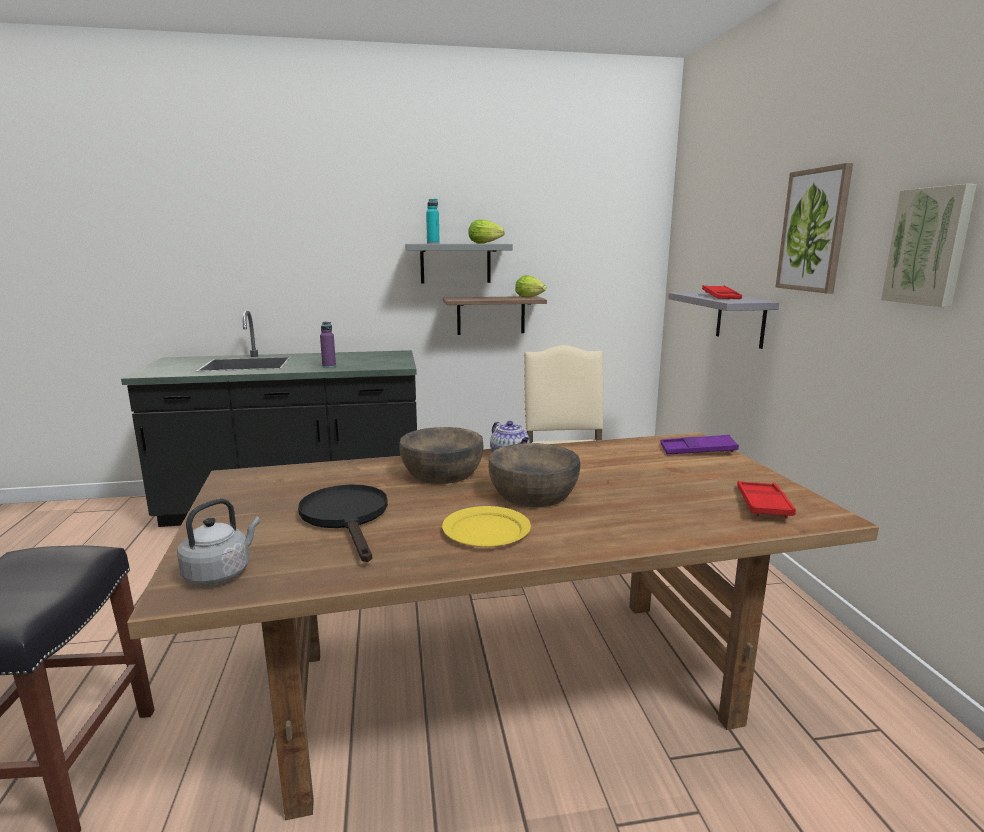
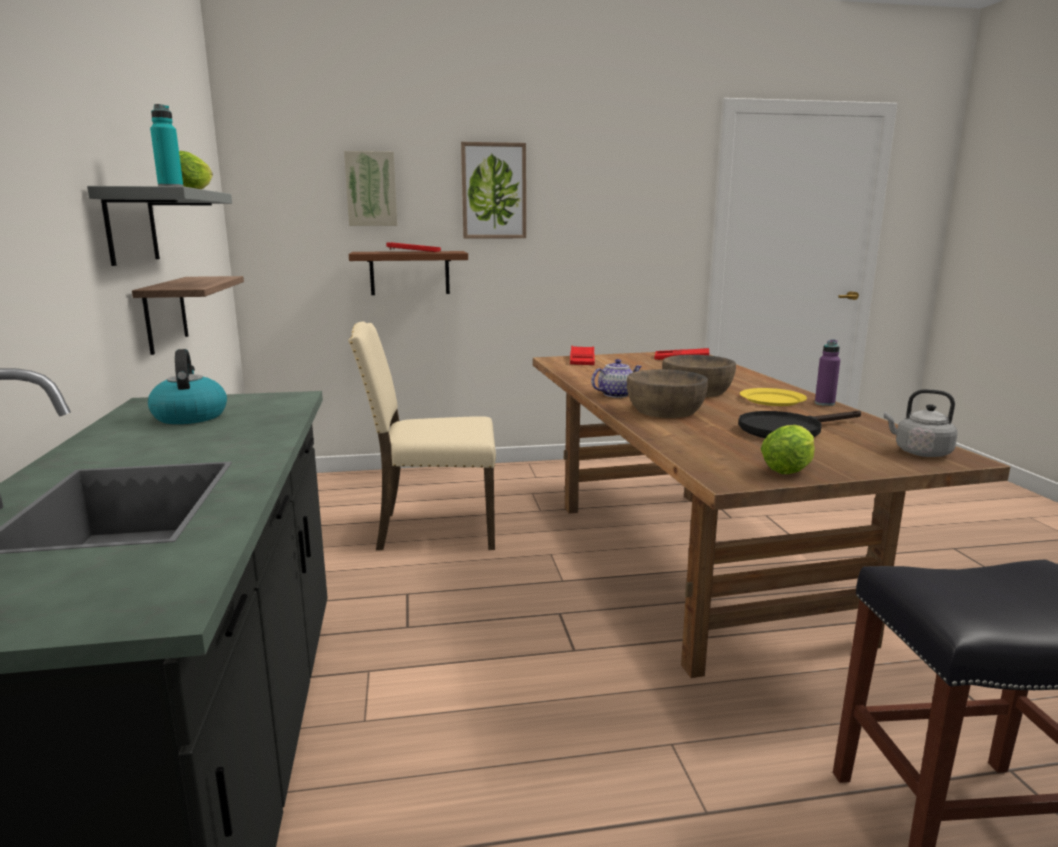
camera: 90 degrees left, 0 degrees up
purple bottle [320,322,336,368] -> purple bottle moved to [815,339,840,406]
lettuce [515,275,546,298] -> lettuce moved to [761,425,815,474]
purple tray [660,435,739,454] -> red tray [570,346,595,365]
grey shelf [668,292,779,349] -> brown shelf [349,251,468,295]
picture [881,184,977,307] -> picture moved to [344,151,397,226]
none -> kettle [148,349,227,424]

